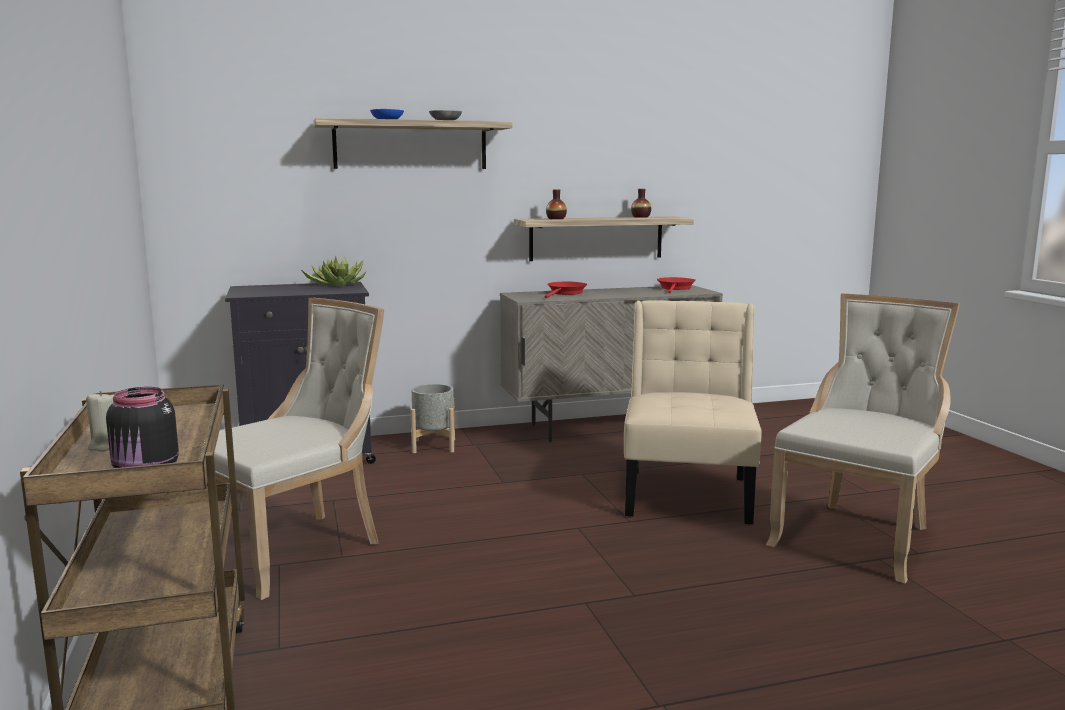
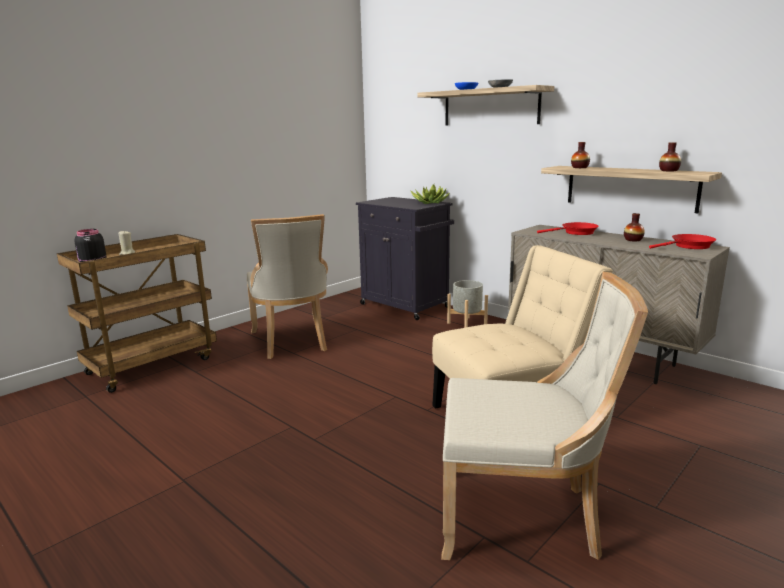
camera: 60 degrees right, 5 degrees up
beige chair [214,298,384,600] -> beige chair turned 60 degrees clockwise [247,214,328,359]
none -> vase [624,213,645,241]

